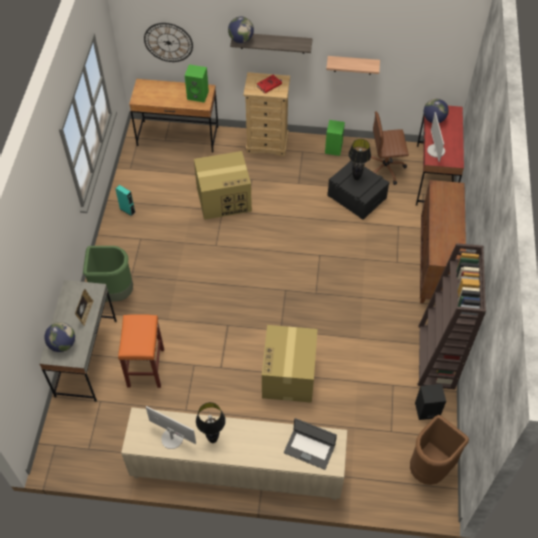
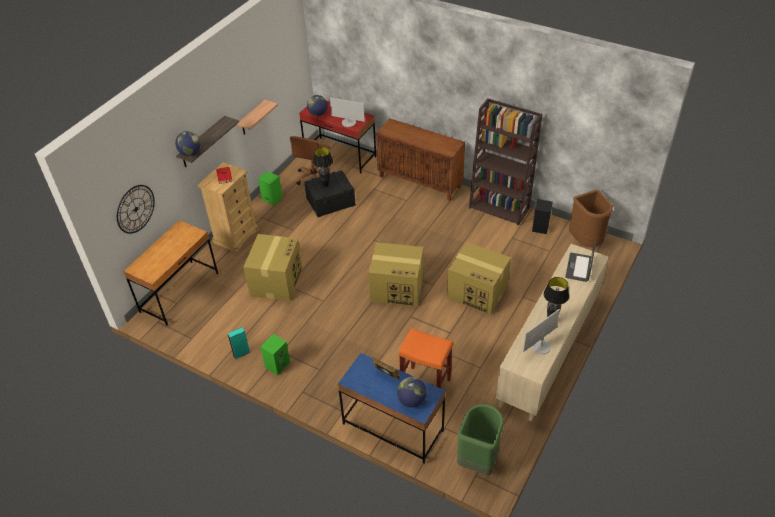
camera: 65 degrees left, 10 degrees down
grey desk [39,280,117,402] -> blue desk [338,353,446,464]
green trash can [83,246,133,302] -> green trash can moved to [457,404,504,475]
green speaker [185,65,209,102] -> green speaker moved to [260,334,290,375]
laptop [284,418,337,470] -> laptop turned 150 degrees clockwise [565,241,596,282]
none -> cardboard box [368,242,423,307]

